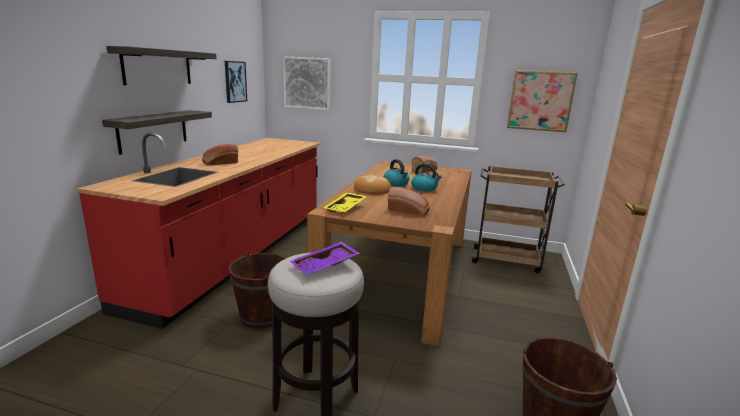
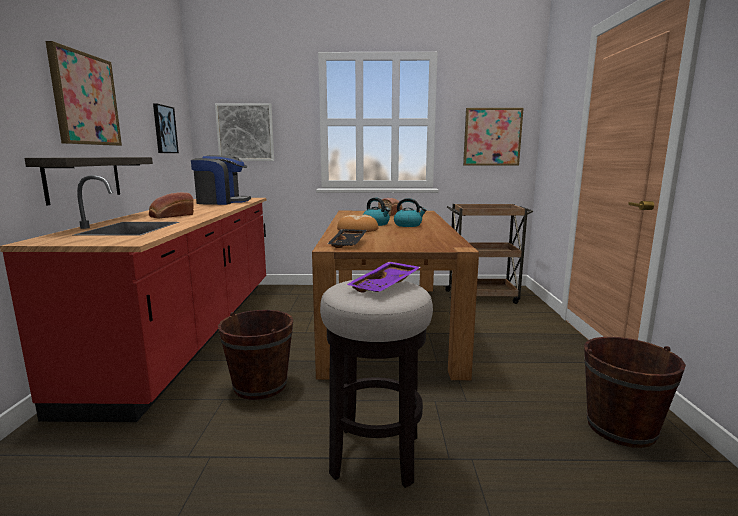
camera: 15 degrees left, 5 degrees down
shelf [106,46,217,85] -> picture [45,41,122,146]
yellow tray [323,192,367,213] -> black tray [327,229,367,248]
bread [388,187,430,216] -> none
none -> coffee machine [191,155,251,205]

